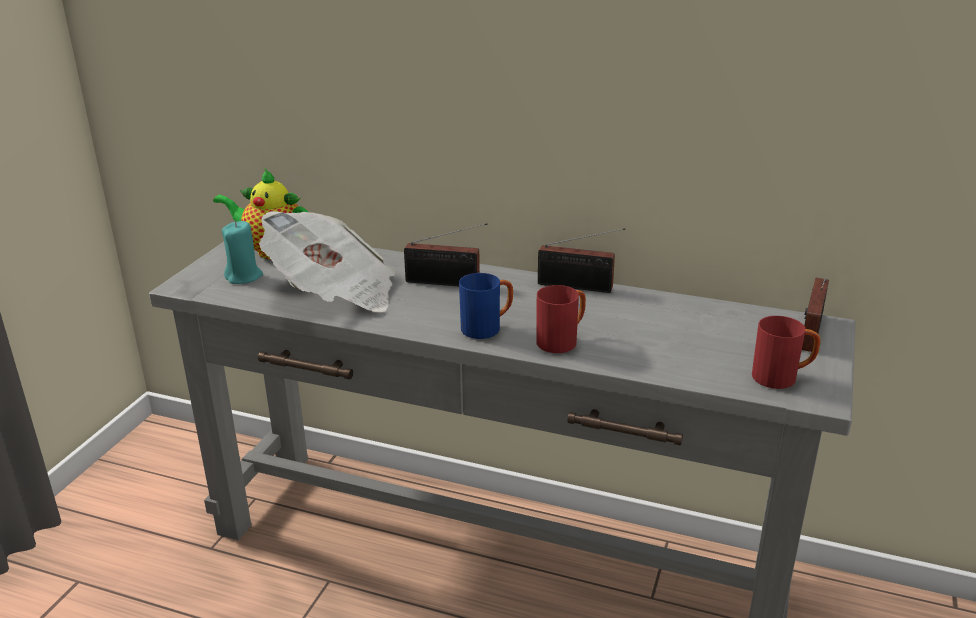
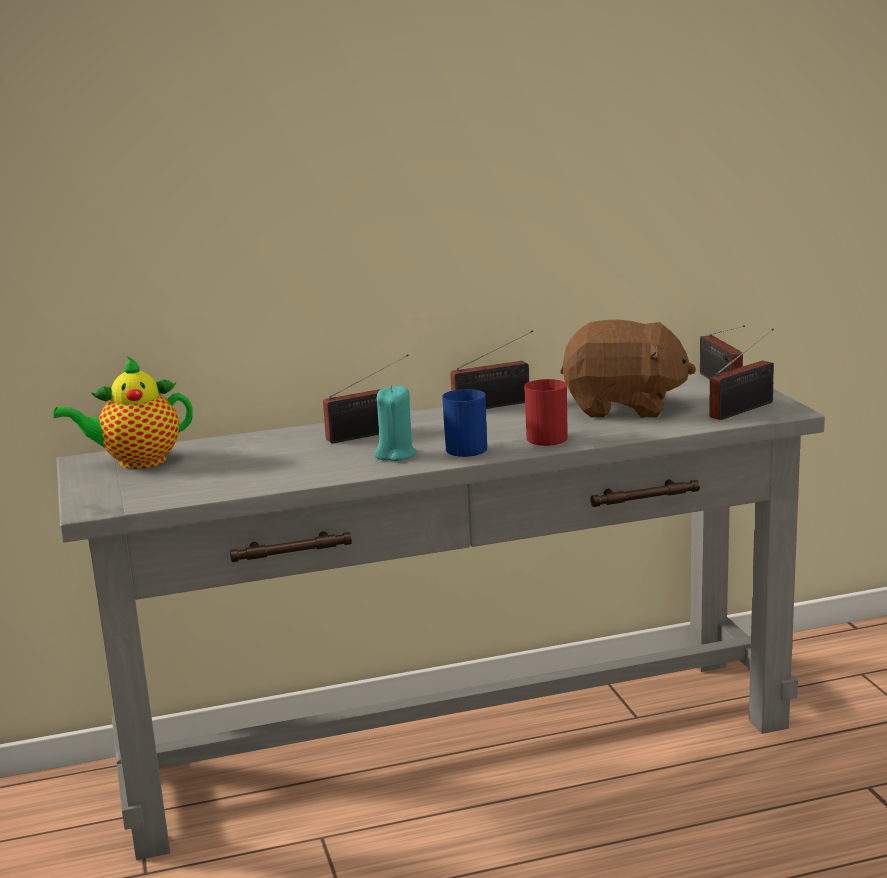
camera: 35 degrees left, 10 degrees down
turquoise candle [222,221,263,284] -> turquoise candle moved to [374,385,417,461]
newspaper [259,211,395,312] -> none
red mug [752,316,821,389] -> radio [709,328,774,420]
none -> brown plush toy [560,320,696,418]

